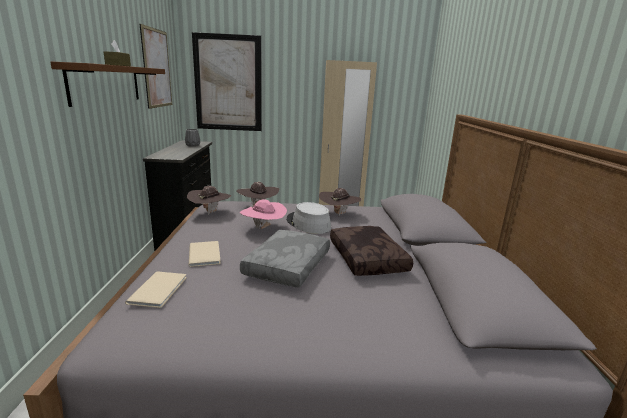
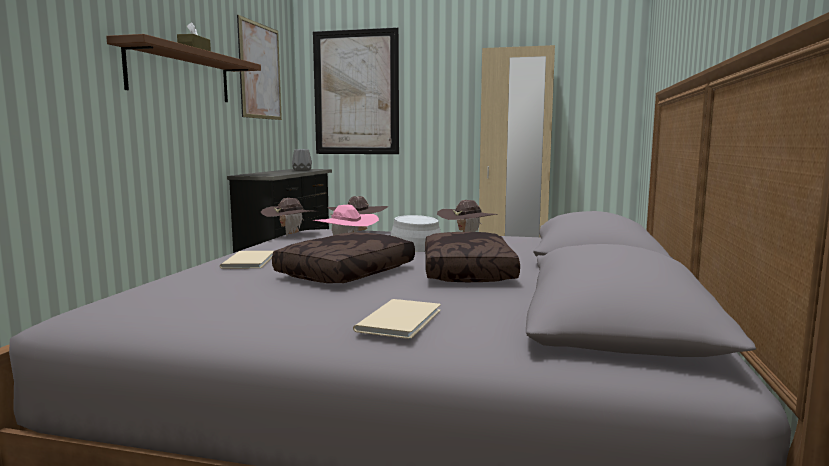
camera: 15 degrees right, 10 degrees down
beige book [125,271,186,308] -> beige book moved to [353,299,441,339]
grey pillow [240,230,330,288] -> brown pillow [272,232,415,283]

